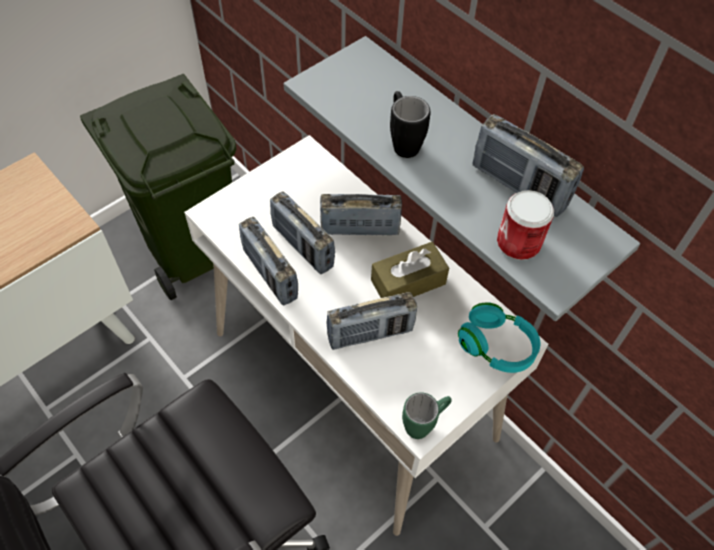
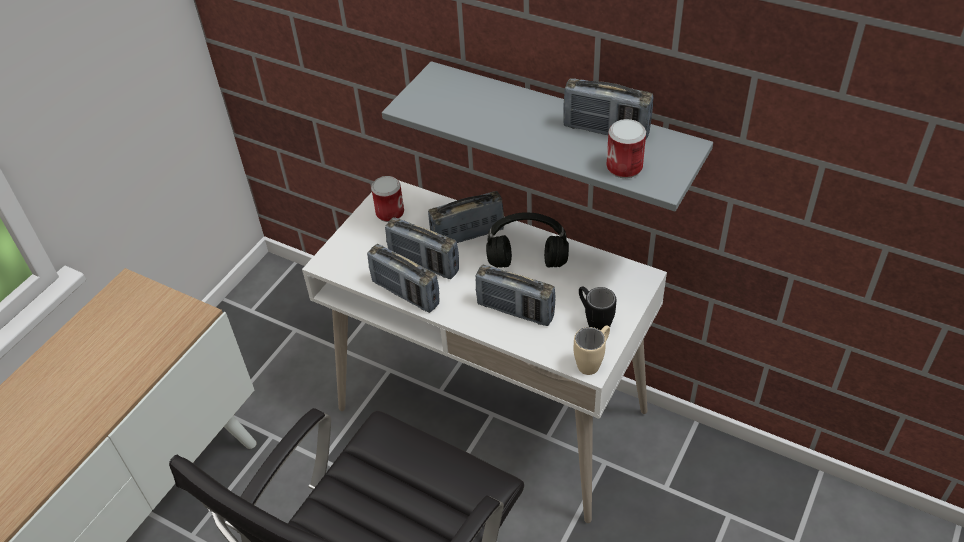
camera: 15 degrees left, 10 degrees down
green trash can [80,74,236,300] -> none
radio [326,292,417,350] -> radio turned 60 degrees clockwise [476,265,555,326]
brown tissue box [371,242,449,298] -> black headphones [486,212,569,268]
black mug [390,91,430,158] -> black mug moved to [579,286,616,330]
green mug [402,392,452,439] -> beige mug [574,325,610,375]
turquoise headphones [458,302,540,373] -> none
none -> can [371,176,404,222]

